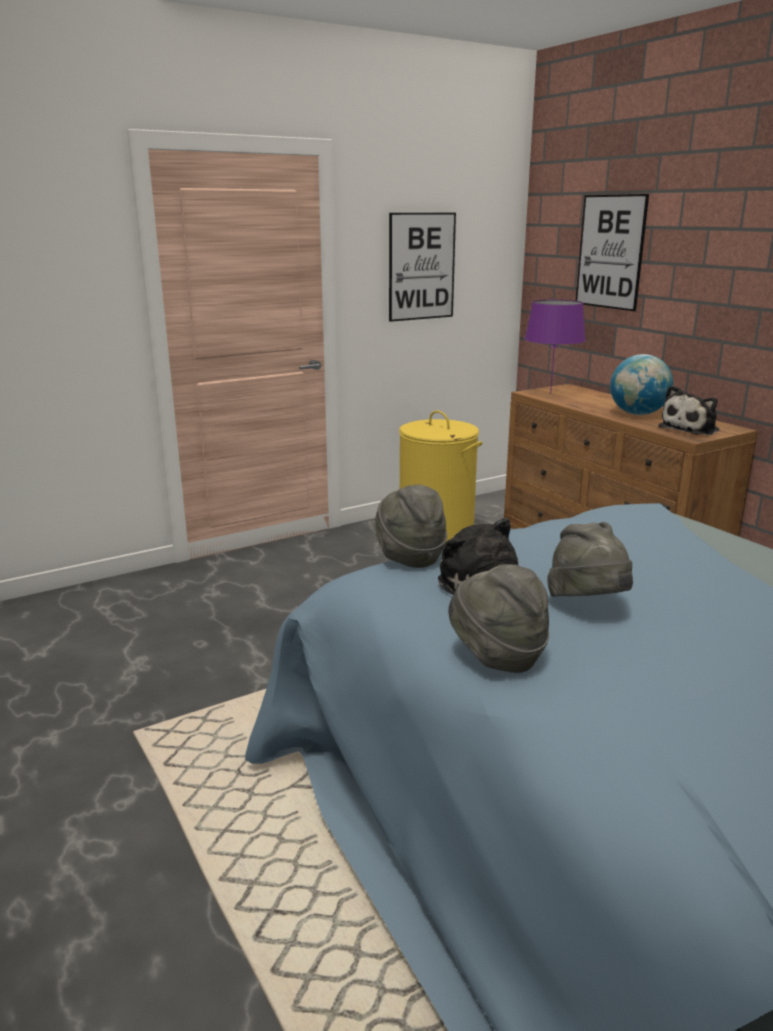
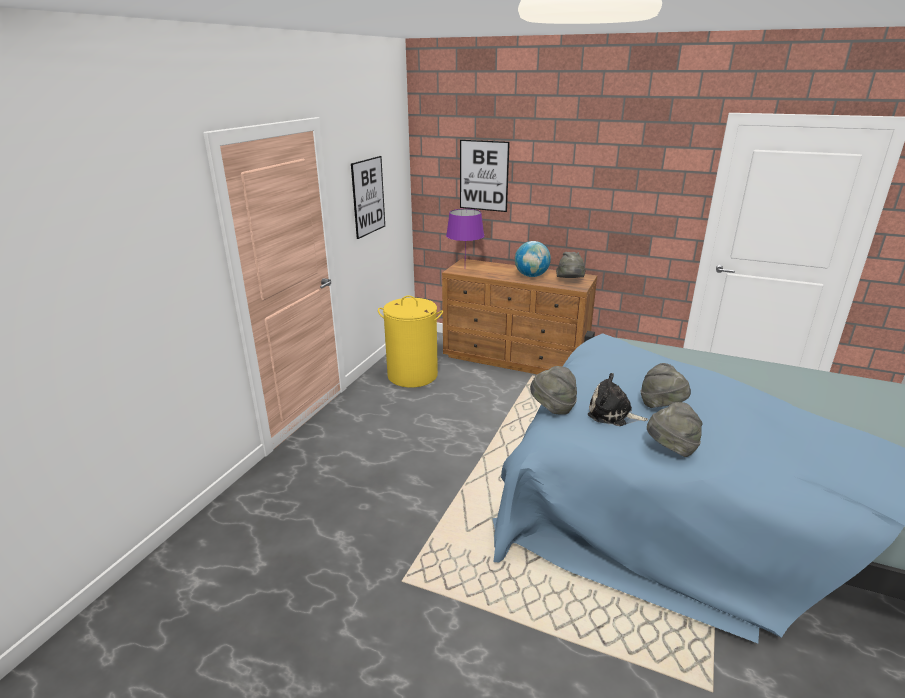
camera: 35 degrees left, 5 degrees up
plush toy [658,385,719,435] -> grey hat [556,252,586,278]

